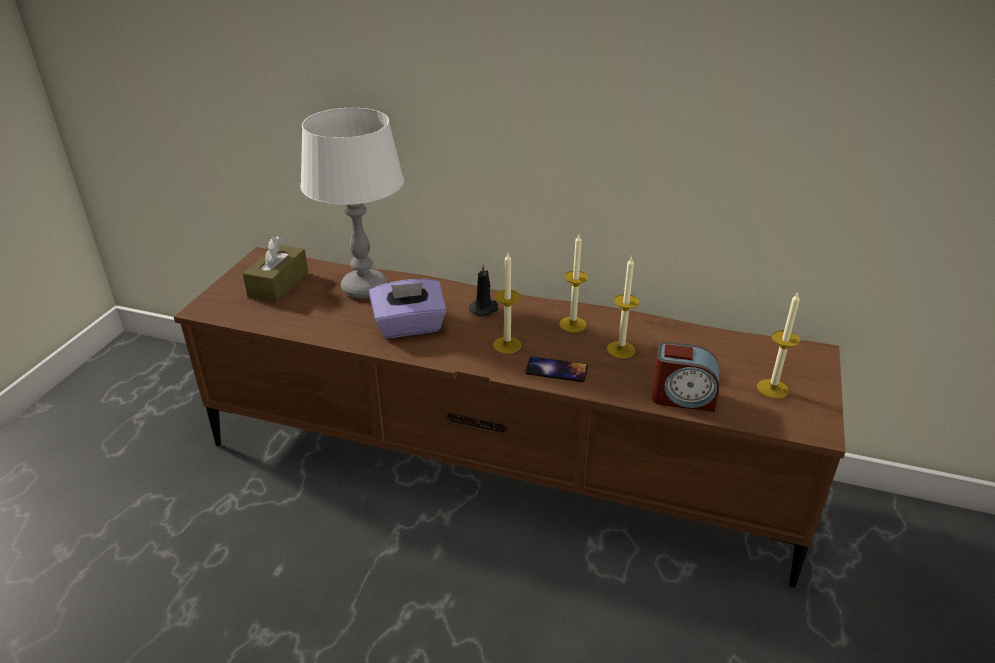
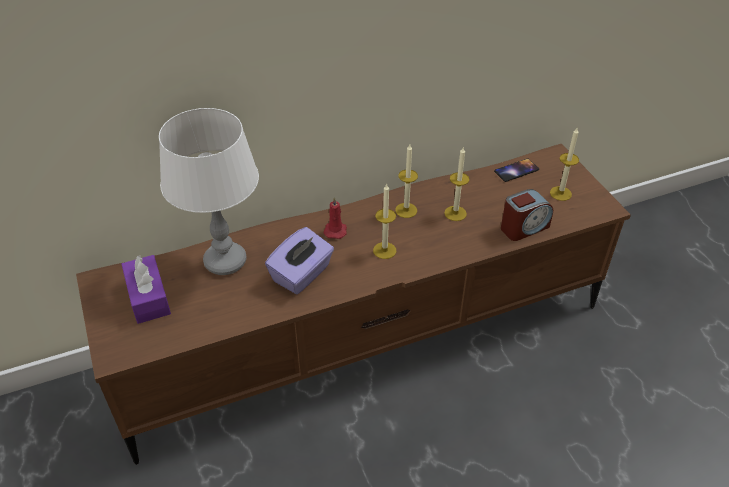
camera: 40 degrees left, 10 degrees up
brown tissue box [243,236,308,303] -> purple tissue box [121,255,171,324]
black candle [469,263,498,317] -> red candle [323,197,347,239]
phone [525,357,588,382] -> phone moved to [494,158,539,182]

